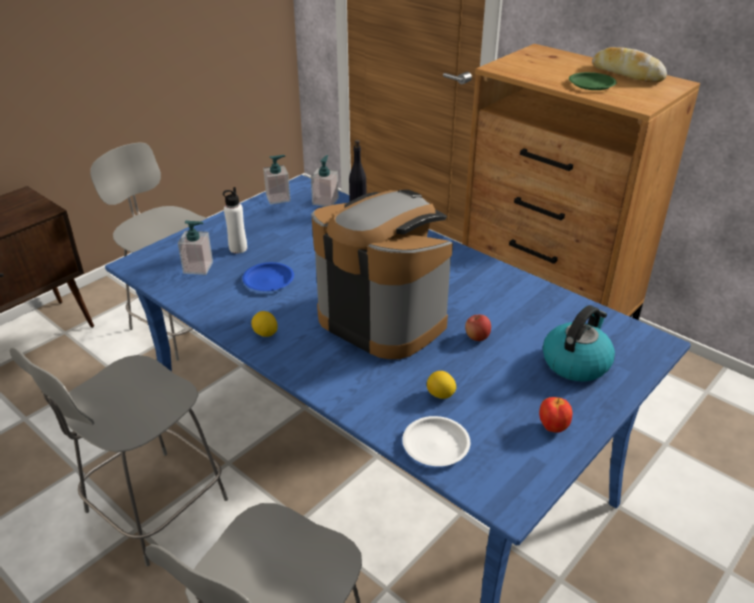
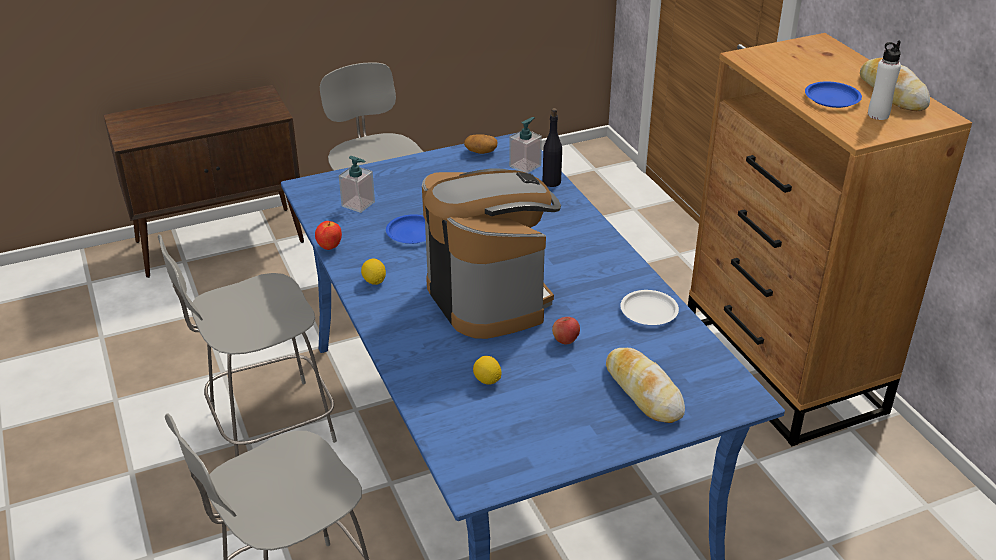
camera: 25 degrees right, 0 degrees up
white bottle [223,187,247,253] -> white bottle moved to [868,40,901,120]
soap dispenser [263,155,290,204] -> potato [464,134,498,154]
white plate [402,416,470,466] -> white plate moved to [620,290,679,325]
apple [539,397,572,433] -> apple moved to [315,221,342,250]
kettle [543,305,615,381] -> bread [606,348,685,423]
green plate [569,72,617,90] -> blue plate [805,81,862,108]

